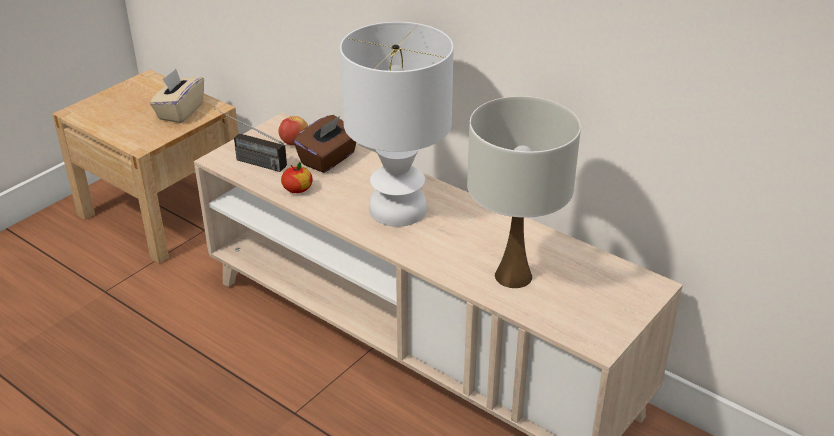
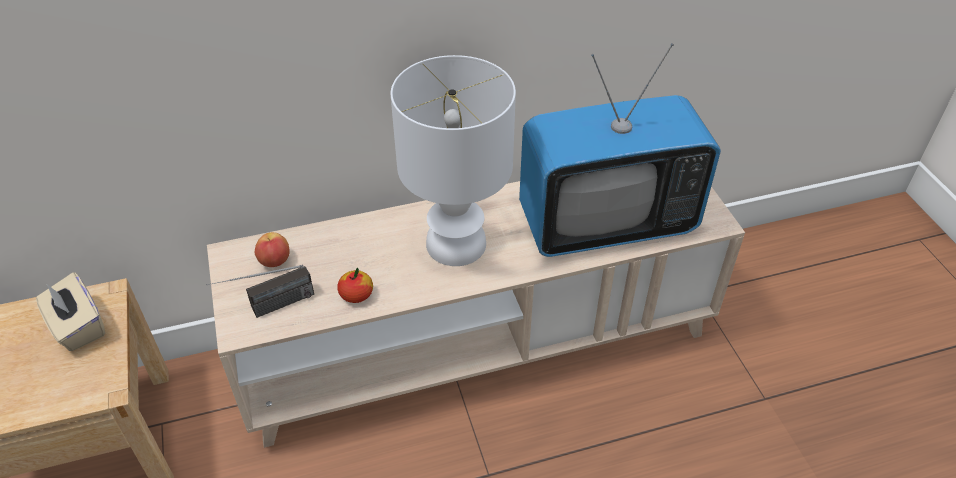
camera: 55 degrees left, 10 degrees up
brown tissue box [294,115,356,173] -> none
white table lamp [467,96,581,288] -> television [519,43,721,257]

